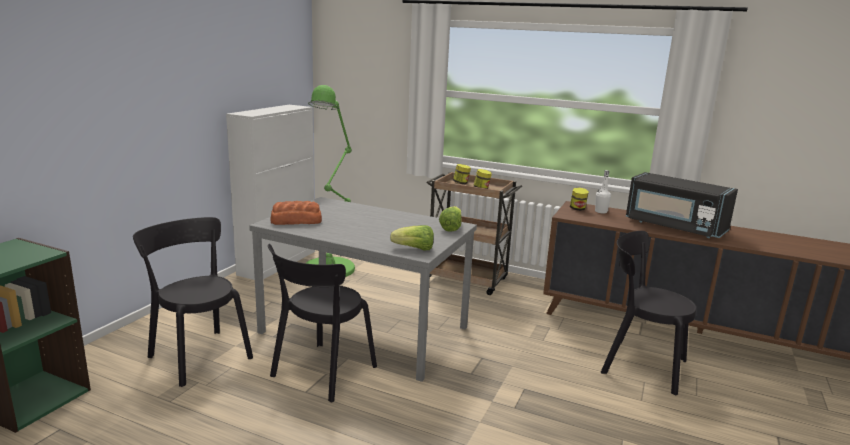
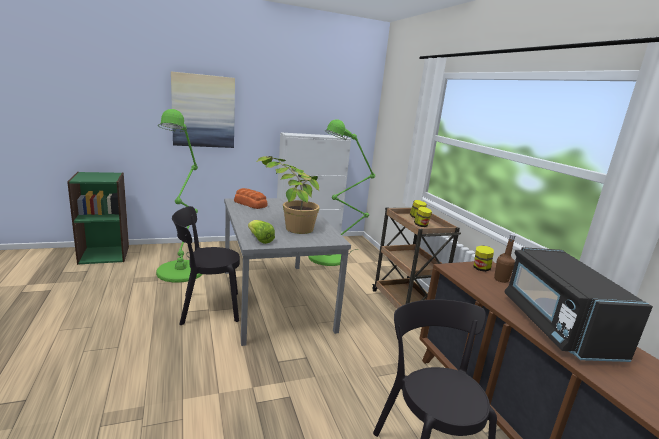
camera: 45 degrees right, 0 degrees up
black chair [133,217,253,387] -> green floor lamp [156,109,203,283]
lettuce [439,206,462,232] -> none
white bottle [595,170,611,213] -> brown bottle [494,234,516,283]
none -> picture [171,71,235,148]
none -> potted plant [257,156,320,234]

